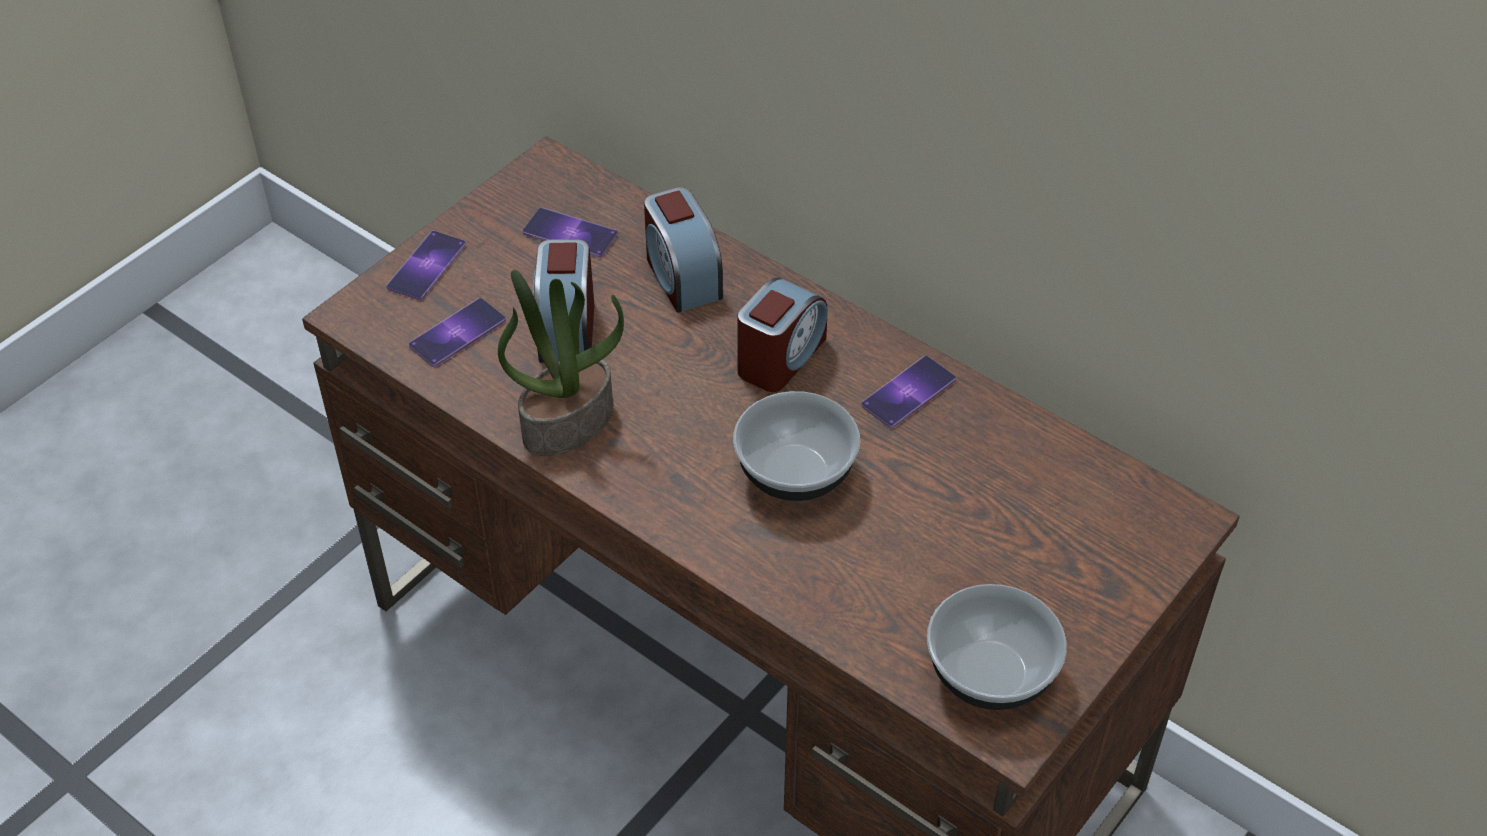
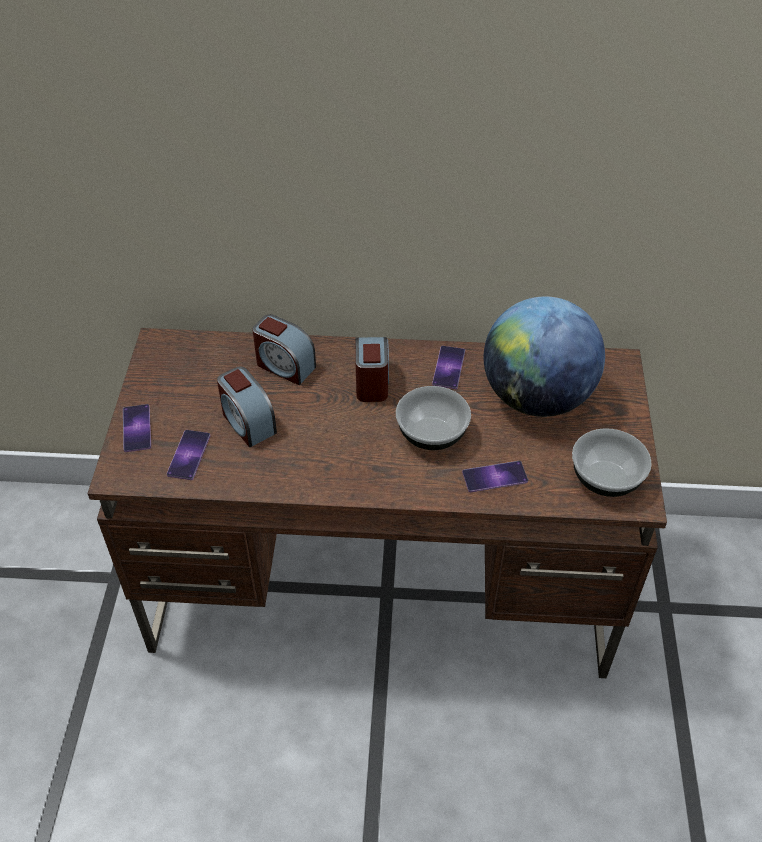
camera: 35 degrees left, 0 degrees up
potted plant [498,270,624,456] -> none
phone [523,208,618,258] -> phone moved to [462,461,528,492]
none -> globe [484,296,605,417]

